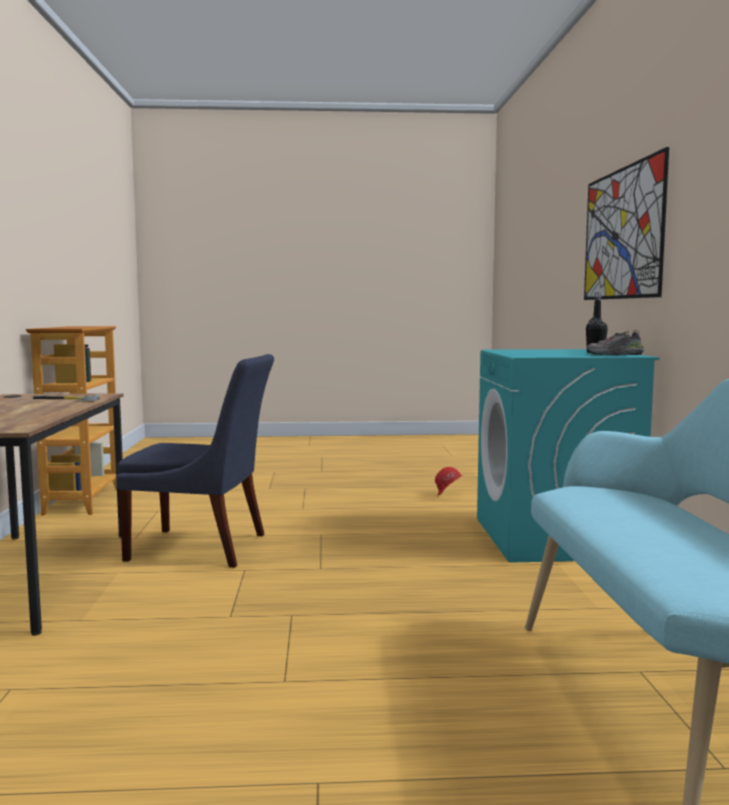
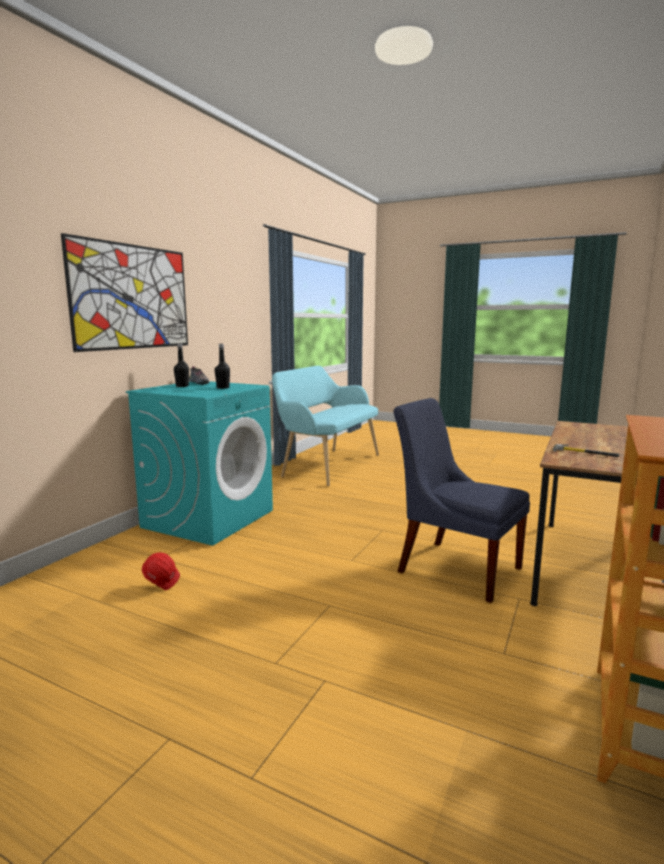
camera: 150 degrees left, 5 degrees up
none -> black bottle [215,344,230,389]

